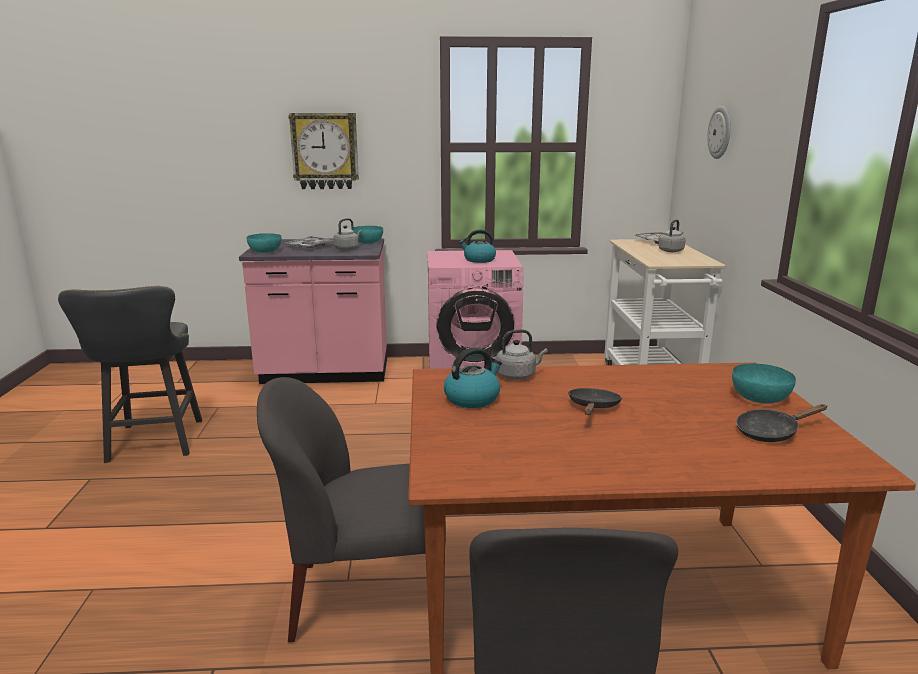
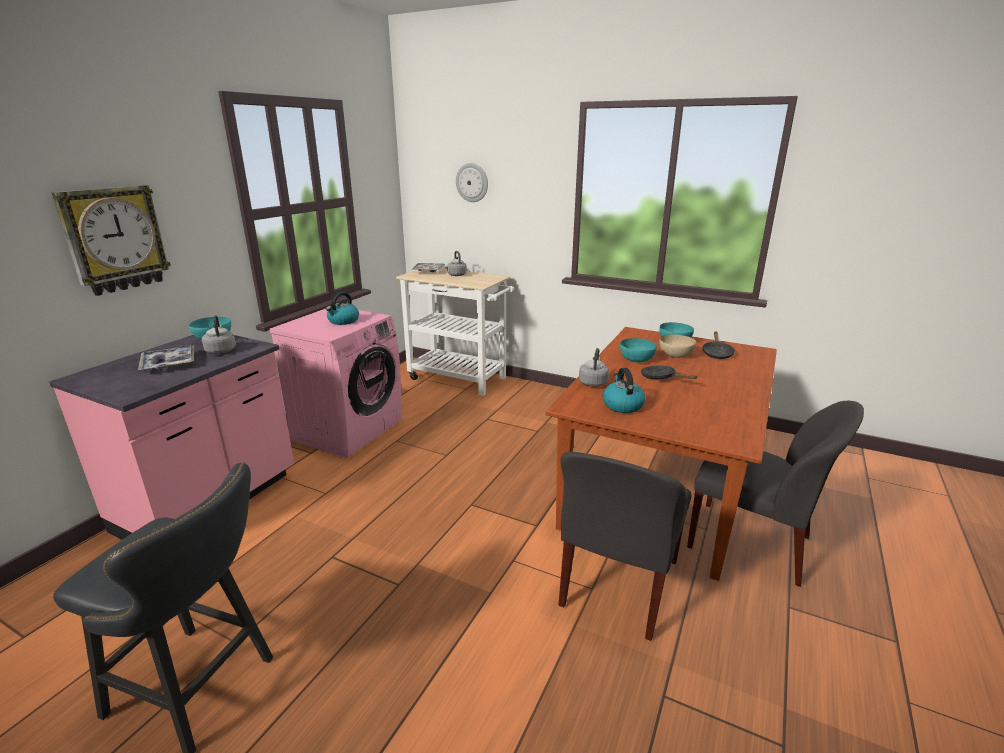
camera: 60 degrees left, 5 degrees up
turquoise bowl [247,233,282,253] -> turquoise bowl moved to [620,338,657,362]
none -> beige bowl [659,334,696,358]

